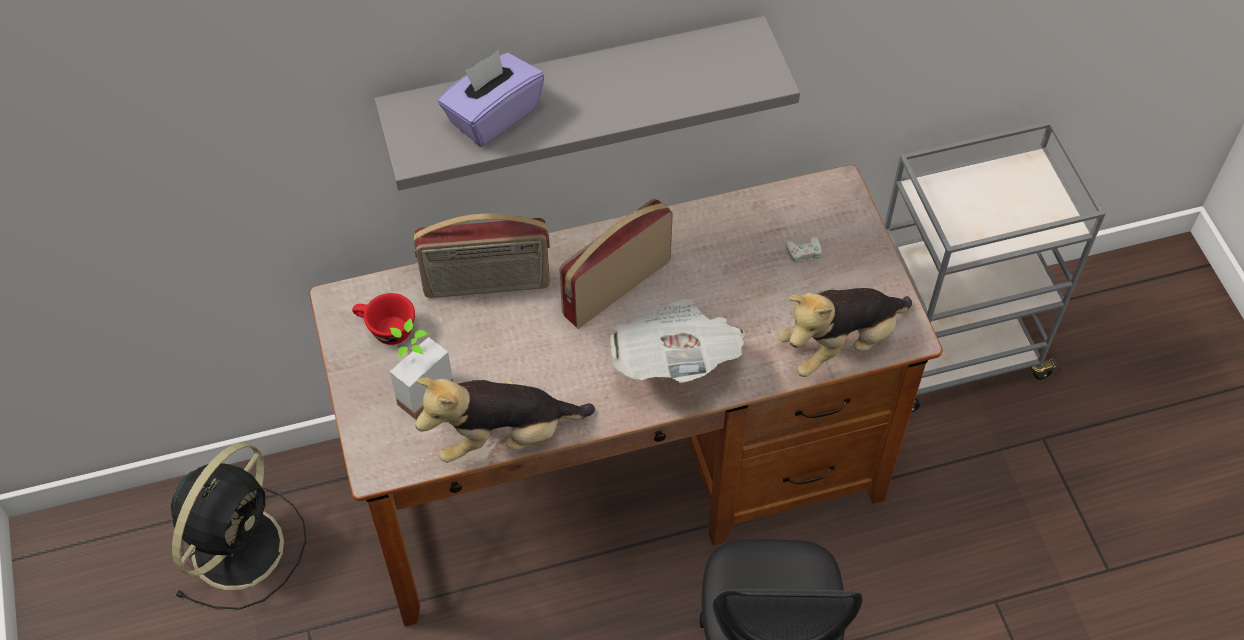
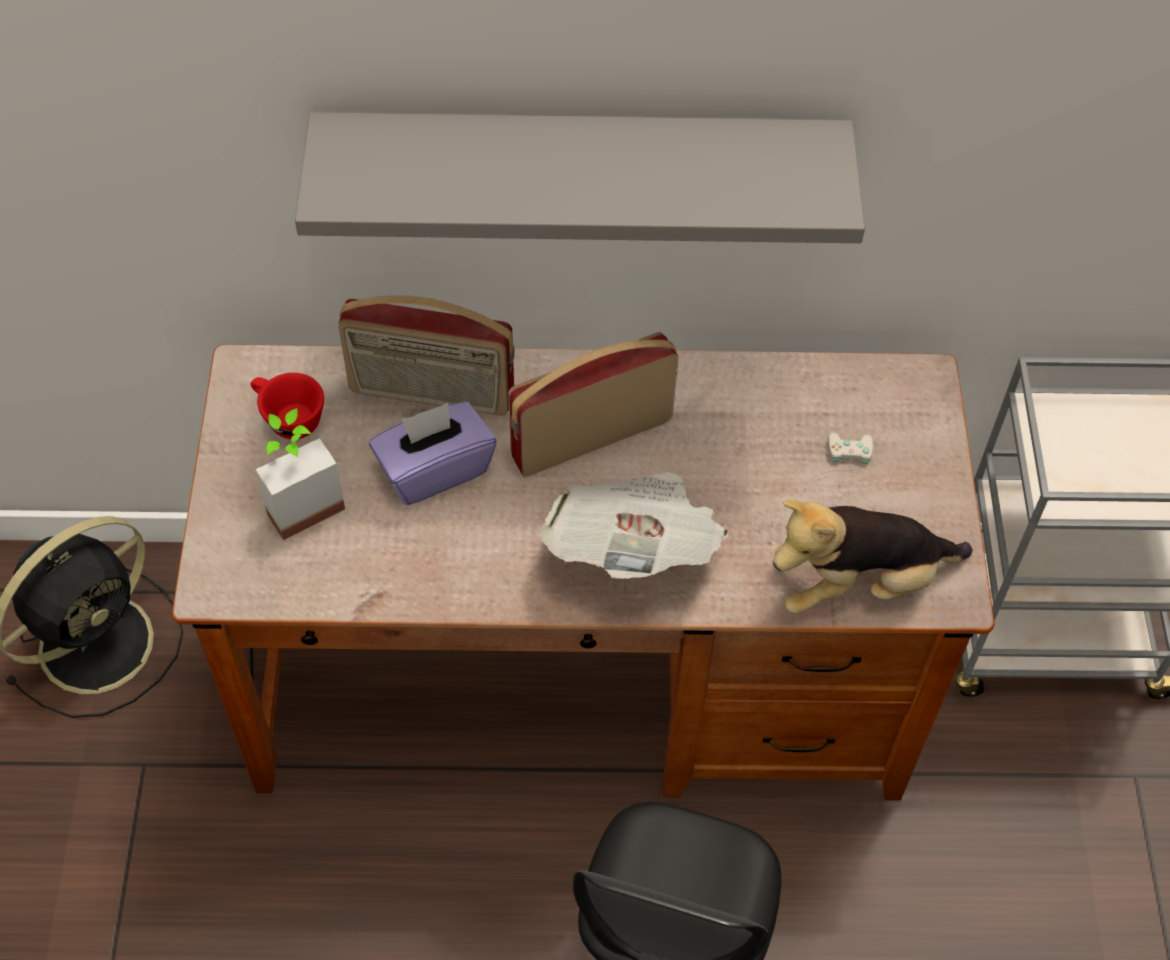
camera: 15 degrees right, 0 degrees up
plush toy [415,377,595,463] -> none
purple tissue box [438,50,544,147] -> purple tissue box moved to [369,401,496,505]

